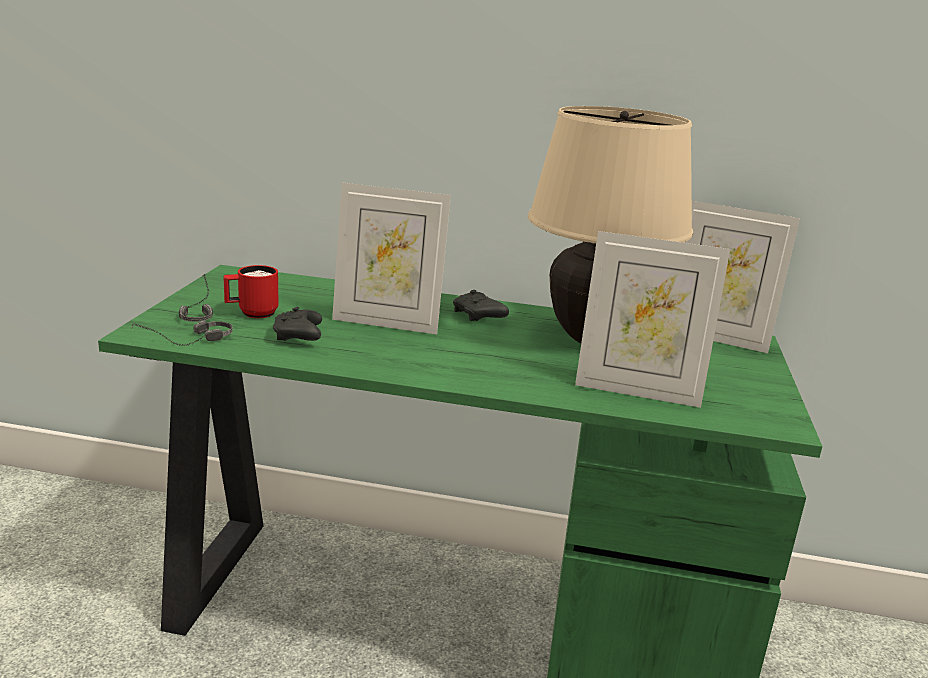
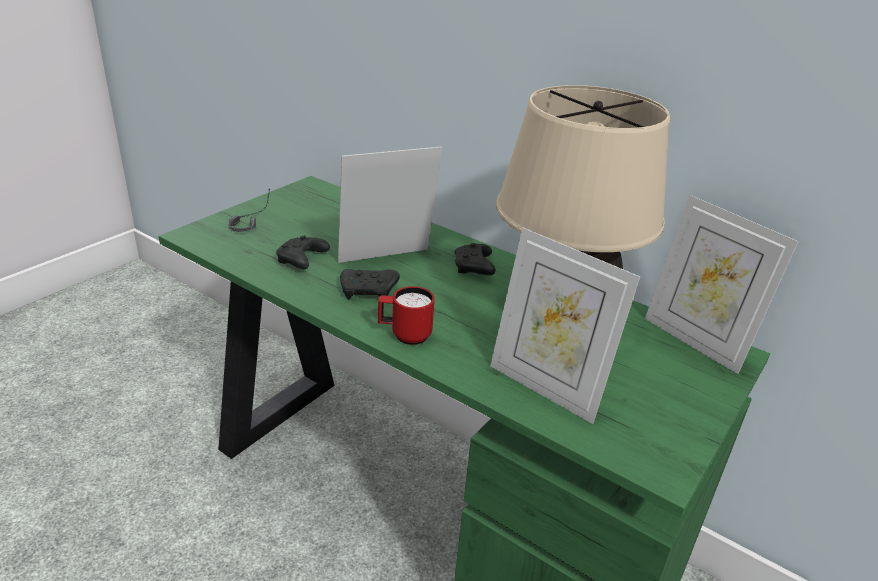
camera: 25 degrees right, 10 degrees up
headphones [131,321,233,346] -> none
red mug [224,265,278,318] -> red mug moved to [378,286,435,345]
picture frame [332,182,451,334] -> picture frame turned 120 degrees clockwise [338,146,442,263]
none -> black game controller [340,269,400,299]

